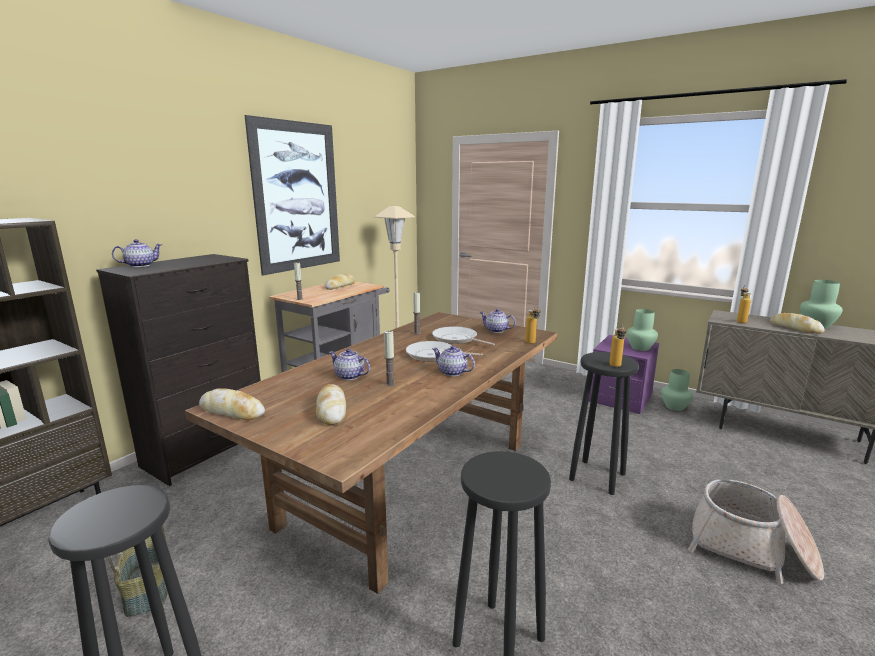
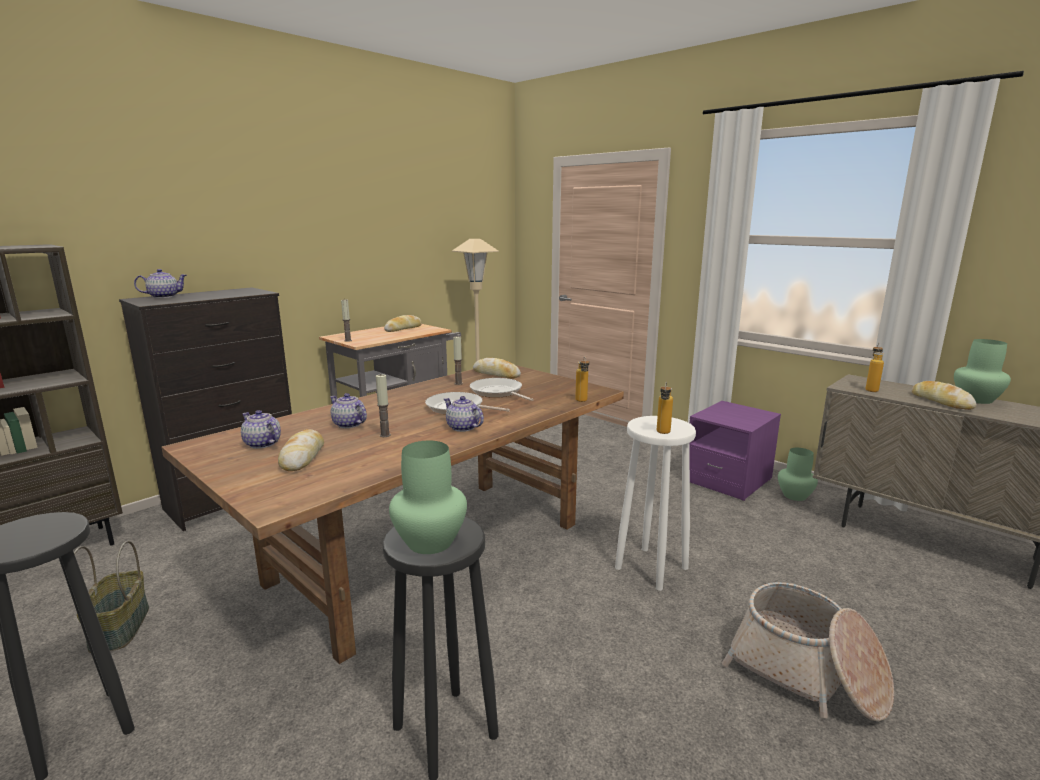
camera: 10 degrees right, 0 degrees up
bread [199,388,265,420] -> bread moved to [473,358,521,379]
picture [245,115,340,275] -> none
teapot [480,309,516,333] -> teapot moved to [241,410,281,449]
black stool [569,352,639,495] -> white stool [615,416,696,591]
green vase [627,309,658,351] -> green vase moved to [389,441,467,554]

